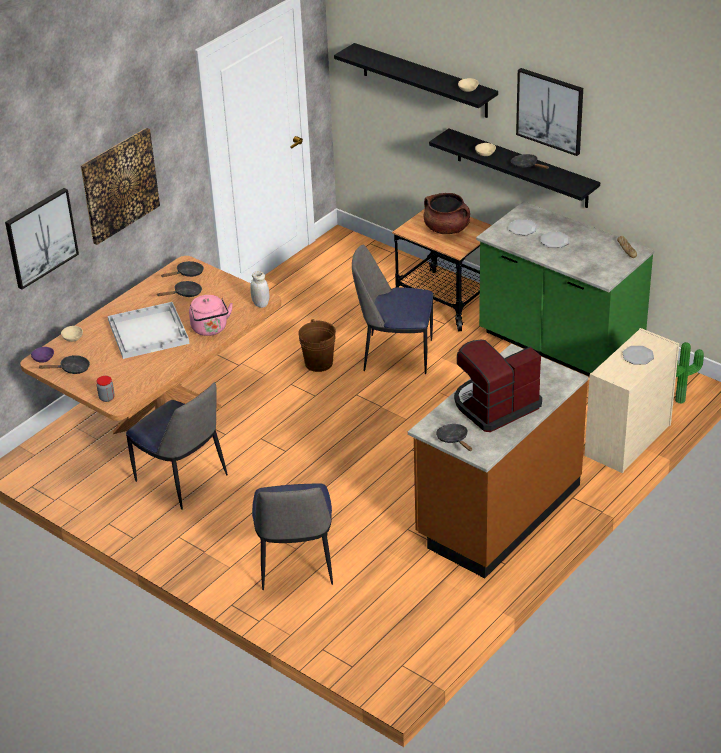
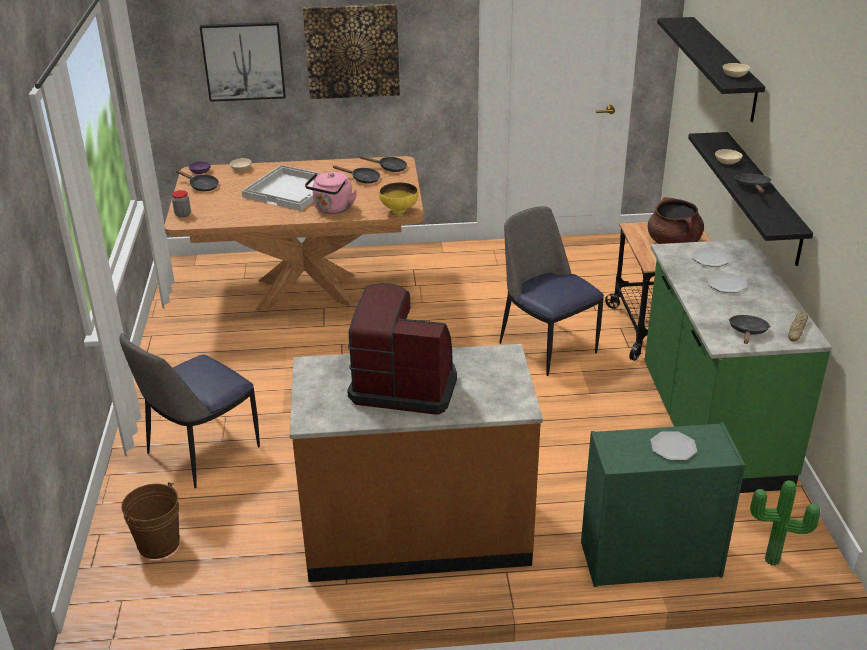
camera: 45 degrees right, 5 degrees down
chair [126,382,228,510] -> none
white jar [250,271,269,308] -> yellow bowl [379,182,418,216]
brown bucket [298,319,336,372] -> brown bucket moved to [121,482,180,559]
black frying pan [436,424,472,451] -> black frying pan moved to [729,315,770,344]
picture [516,68,583,156] -> none
beige dresser [585,328,679,473] -> green dresser [581,423,745,587]

